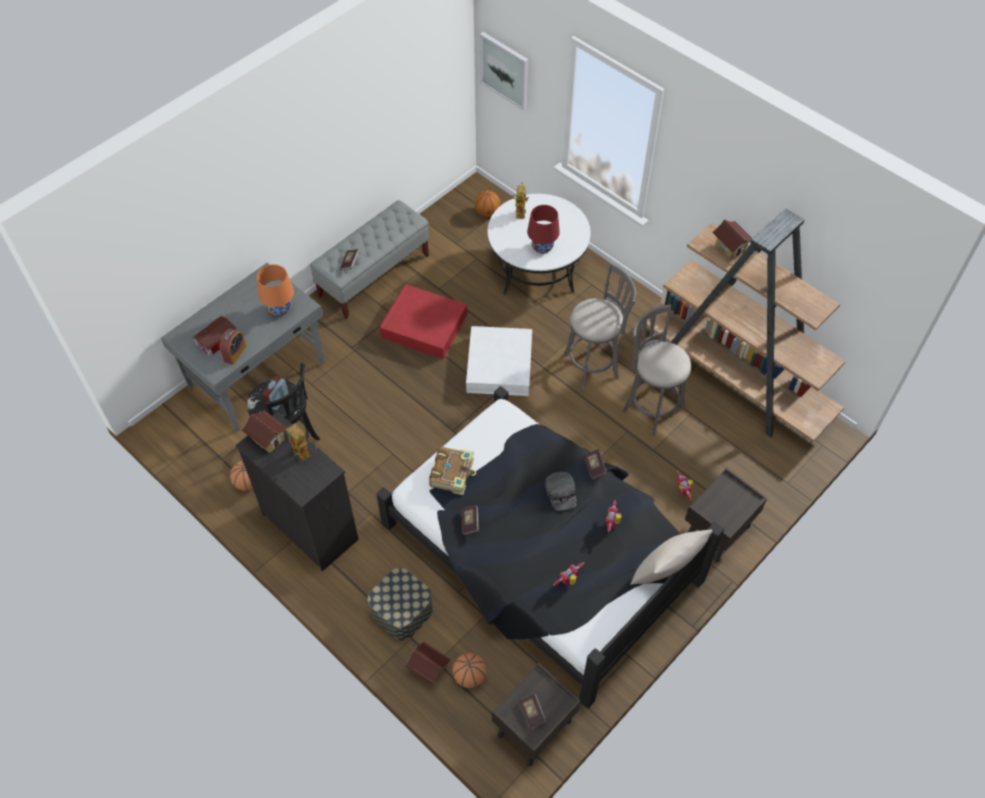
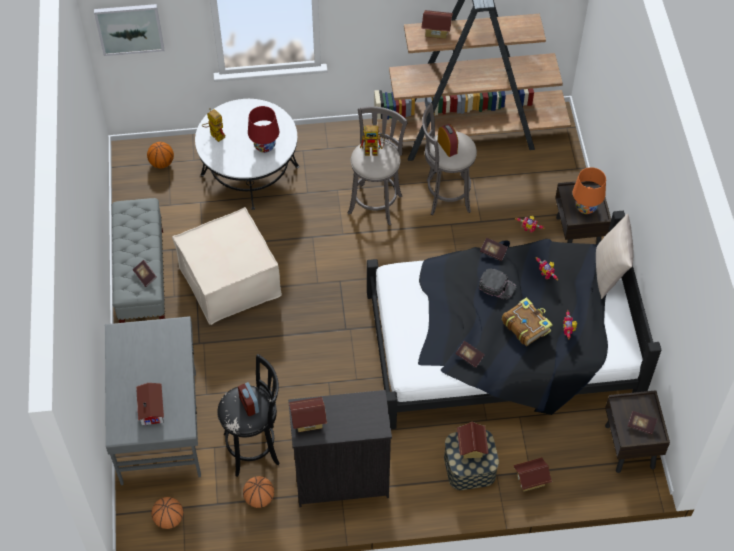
camera: 50 degrees left, 0 degrees up
alarm clock [220,329,246,365] -> alarm clock moved to [438,124,458,157]
orange table lamp [257,264,294,316] -> orange table lamp moved to [573,167,606,214]
toy robot [286,423,317,462] -> toy robot moved to [360,125,385,156]
red storage box [379,284,467,359] -> beige ottoman [172,207,282,325]
book [429,446,476,495] -> book moved to [502,297,553,346]
basketball [452,653,487,688] -> basketball moved to [151,497,183,529]
white storage box [466,326,532,396] -> none
none -> toy house [457,422,489,459]

